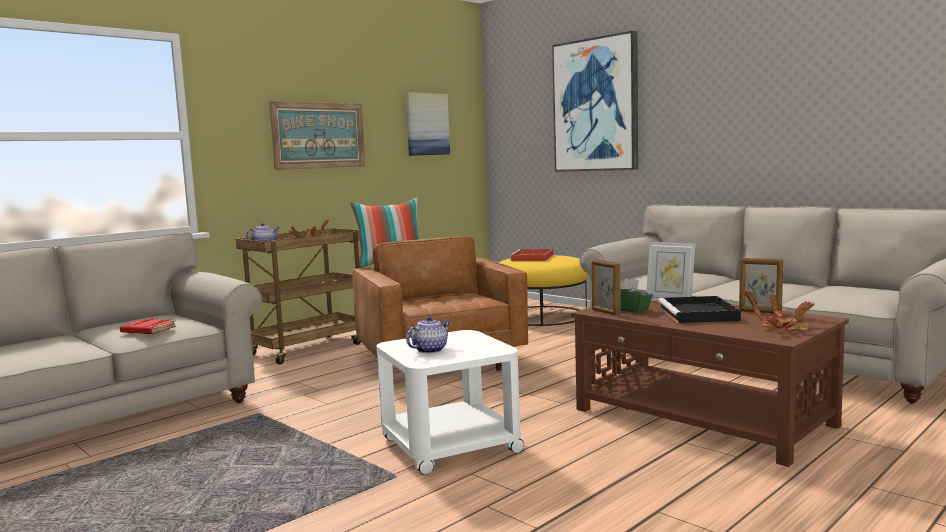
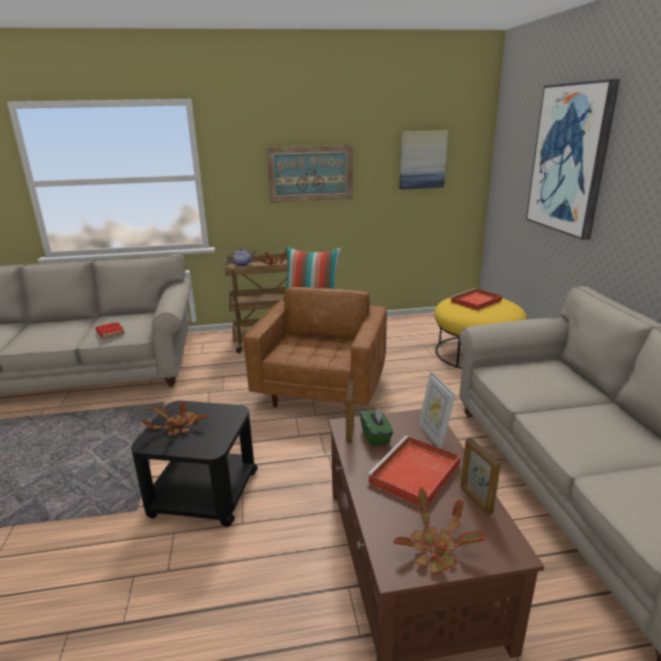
camera: 35 degrees right, 15 degrees up
white side table [377,330,525,475] -> black side table [131,401,258,527]
teapot [406,316,451,354] -> potted plant [142,402,208,435]
black tray [658,296,741,323] -> red tray [367,436,461,506]

